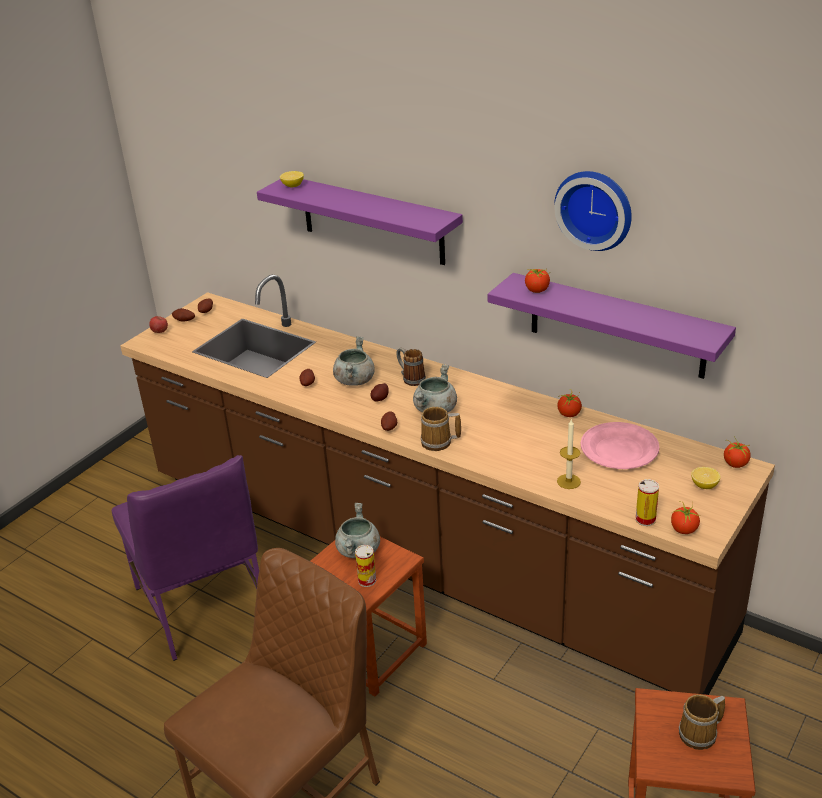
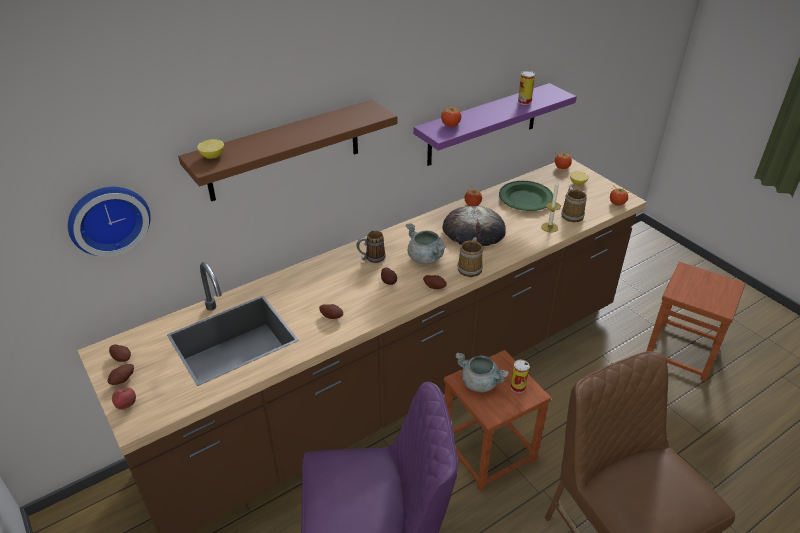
camera: 70 degrees left, 5 degrees up
purple shelf [257,179,463,265] -> brown shelf [178,100,397,201]
grey cooking pot [333,336,375,386] -> none
wall clock [554,171,632,251] -> wall clock moved to [68,187,151,257]
pink plate [581,422,659,469] -> green plate [499,181,553,211]
can [635,479,659,526] -> can moved to [518,71,535,105]
mug [679,694,725,750] -> mug moved to [561,187,587,222]
none -> bread [443,205,506,246]

